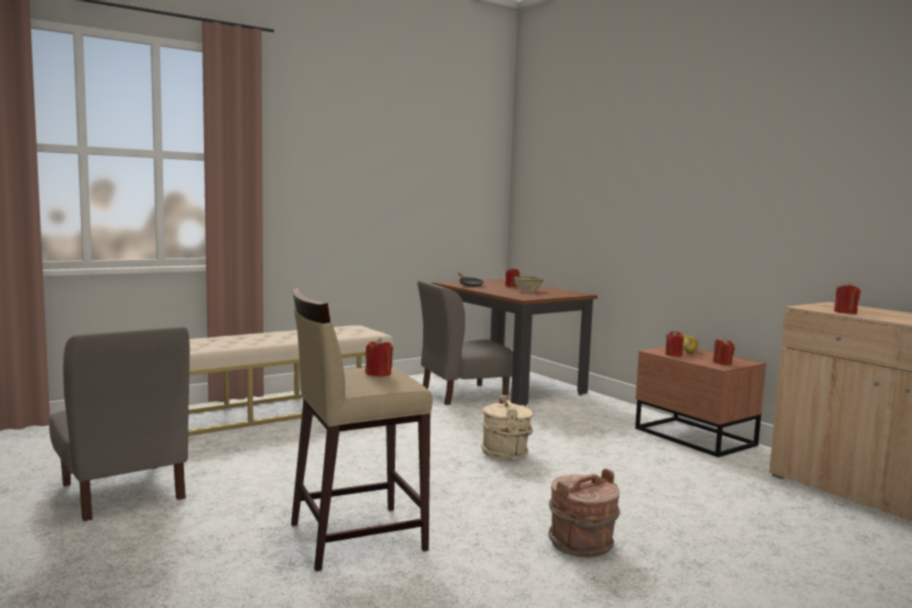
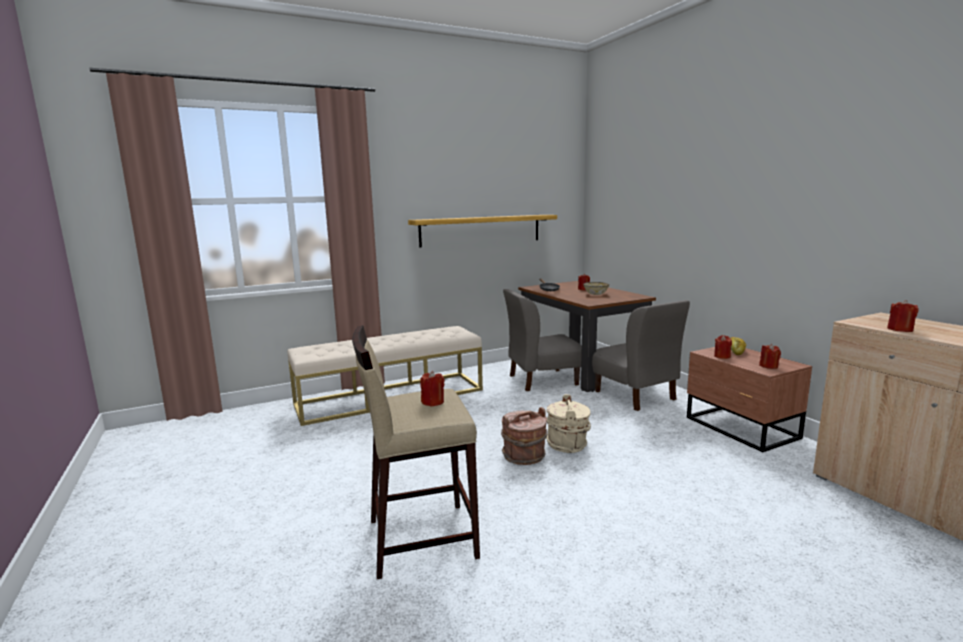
camera: 10 degrees right, 5 degrees up
grey chair [49,326,190,521] -> grey chair moved to [592,300,690,411]
brown bucket [548,468,620,557] -> brown bucket moved to [501,407,548,465]
none -> shelf [408,215,557,247]

